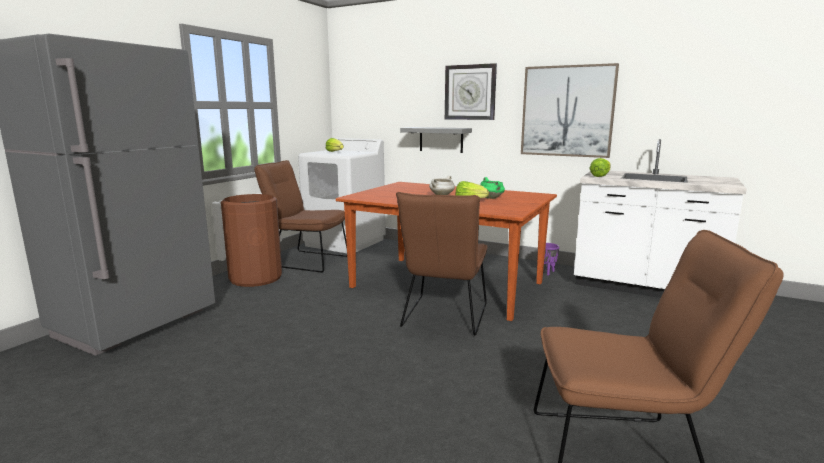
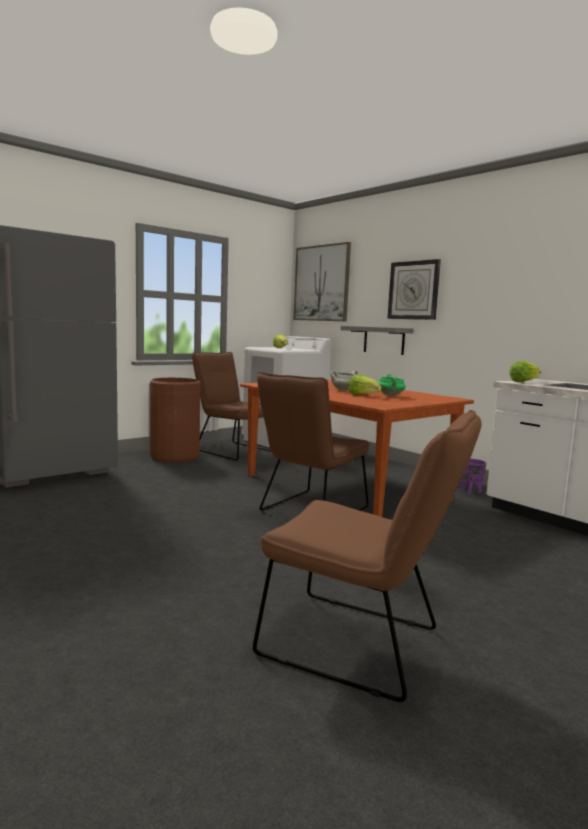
camera: 20 degrees right, 5 degrees down
picture [521,63,619,158] -> picture moved to [294,242,351,322]

